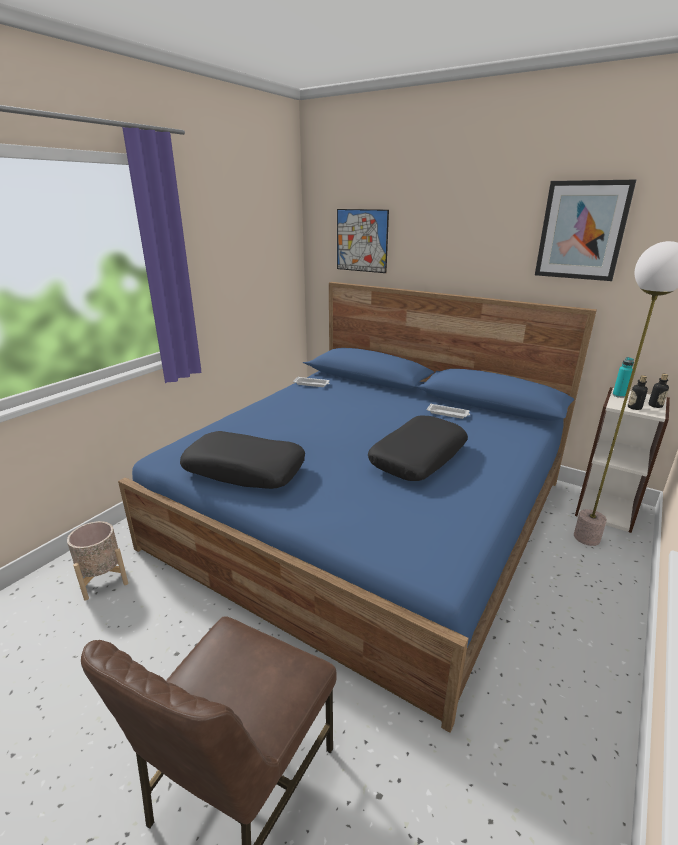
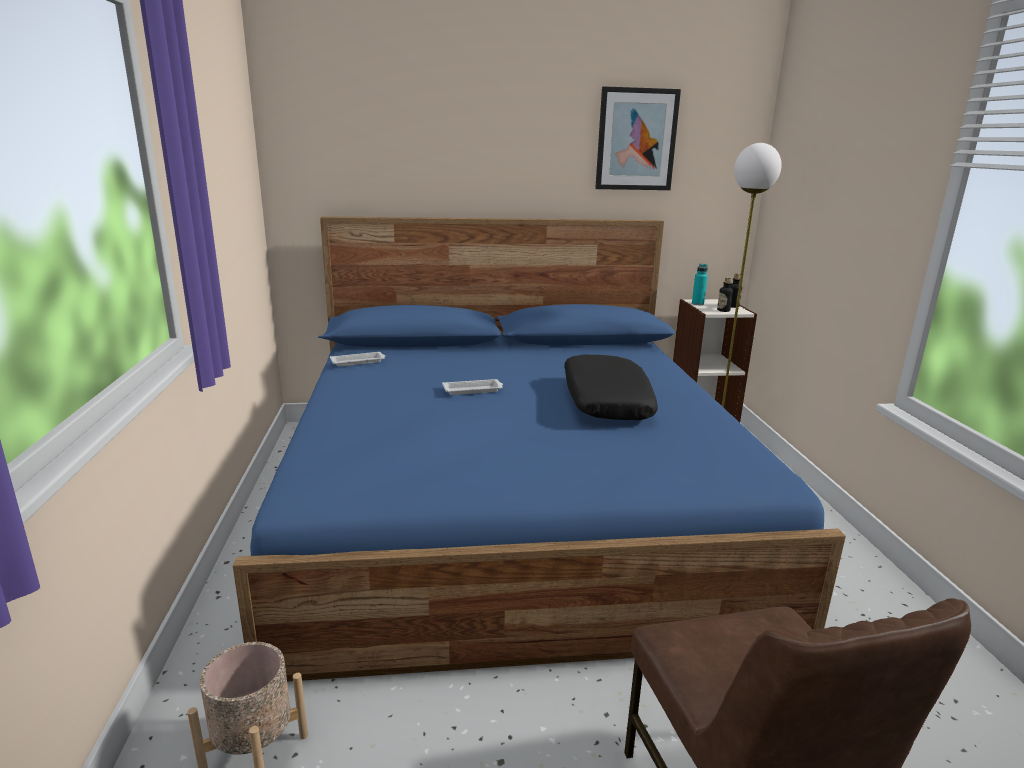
camera: 40 degrees left, 5 degrees down
black pillow [180,431,305,489] -> none
picture [337,209,389,273] -> none
white tray [427,403,470,419] -> white tray moved to [442,379,503,395]

